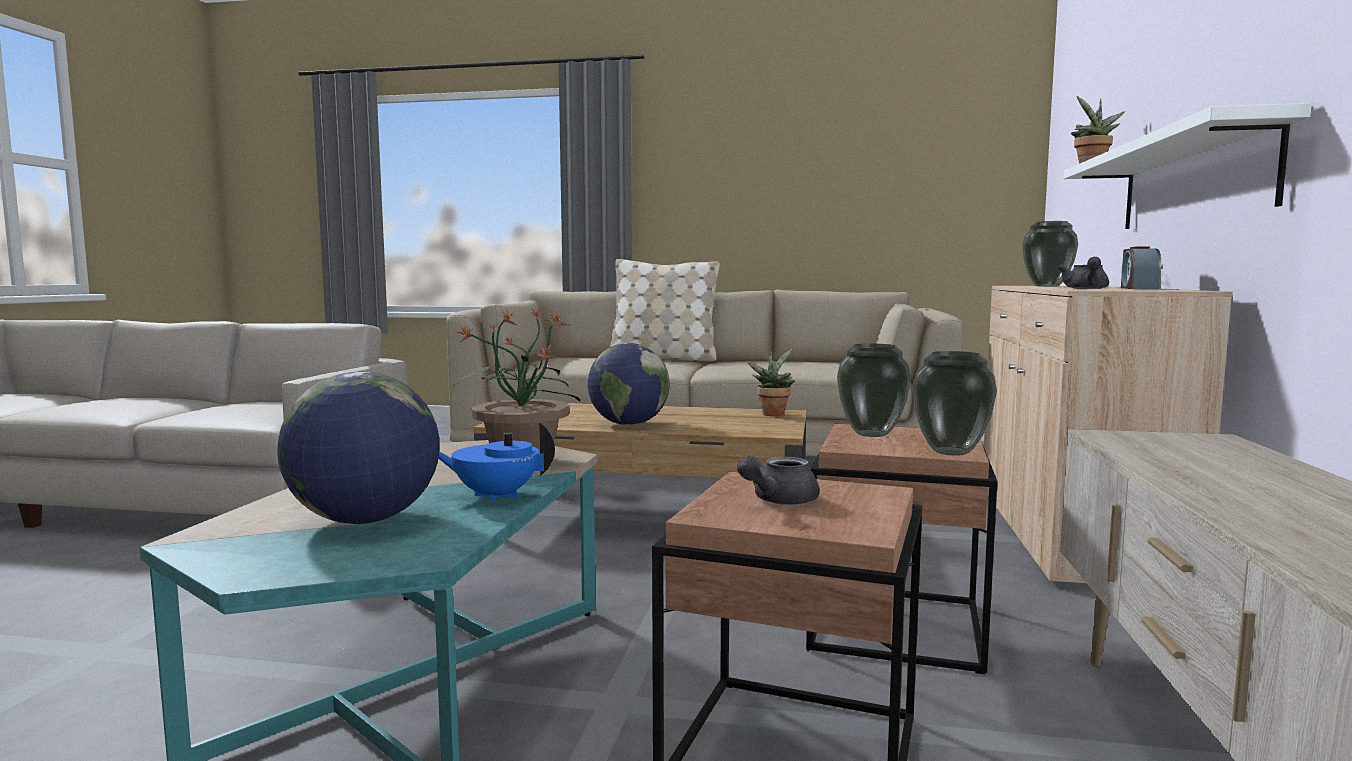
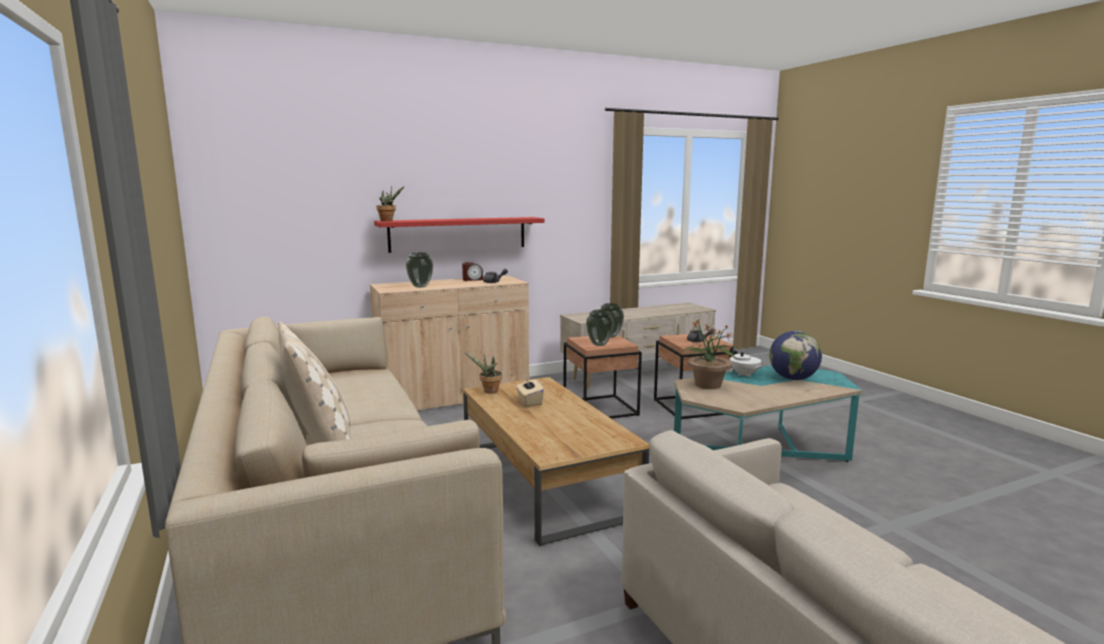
camera: 125 degrees left, 5 degrees up
blue teapot [438,423,555,502] -> white teapot [729,346,765,377]
globe [588,343,670,425] -> none
white shelf [1063,103,1312,229] -> red shelf [374,217,545,253]
none -> beige tissue box [516,378,544,407]

